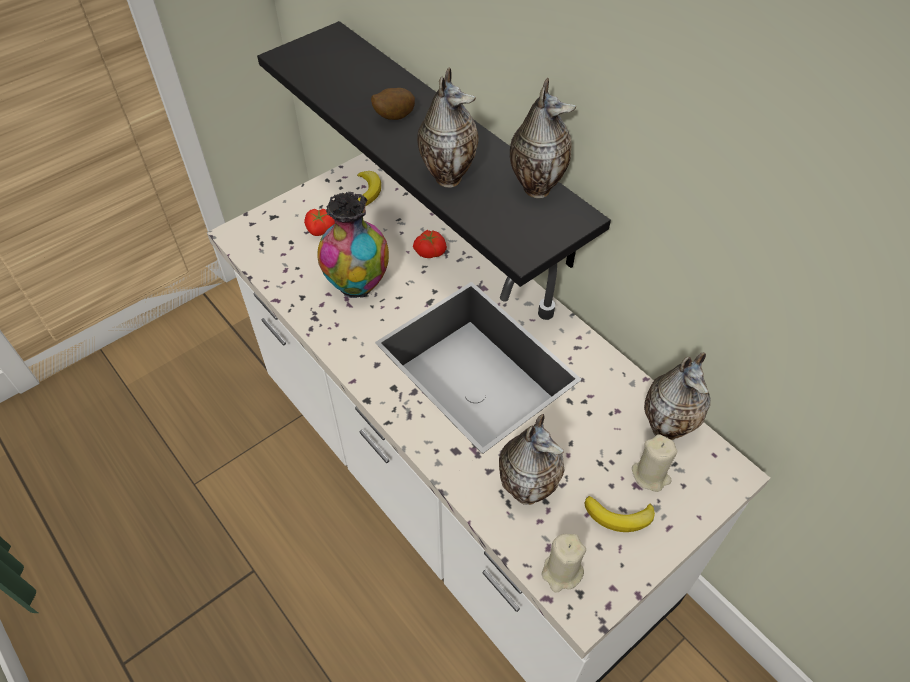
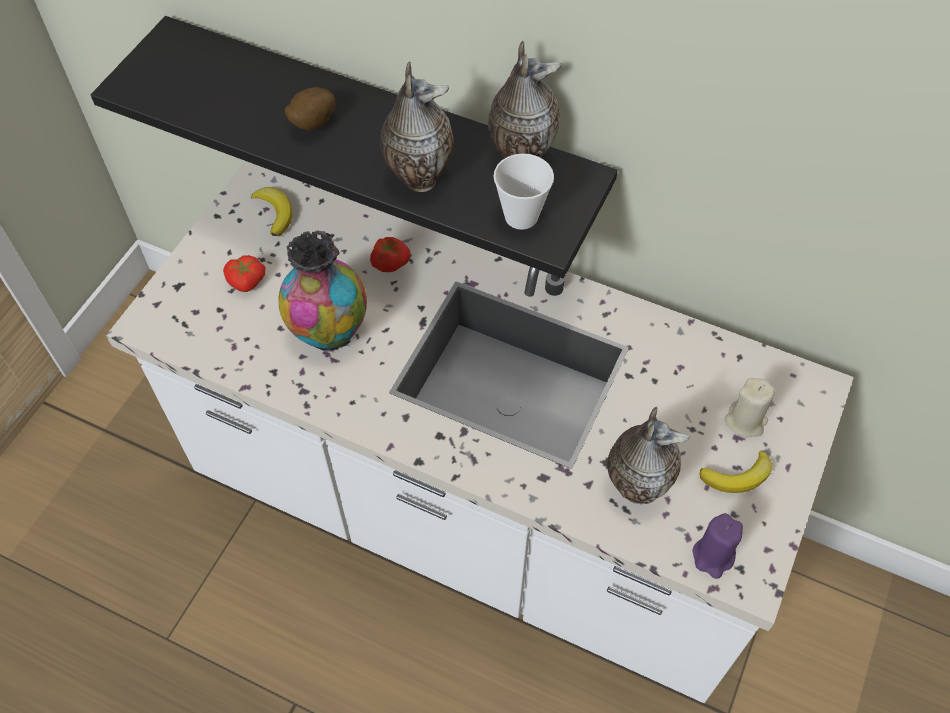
camera: 25 degrees left, 5 degrees up
beige candle [542,534,586,593] -> purple candle [692,513,743,579]
vase [644,353,711,440] -> none
none -> cup [493,154,554,230]

